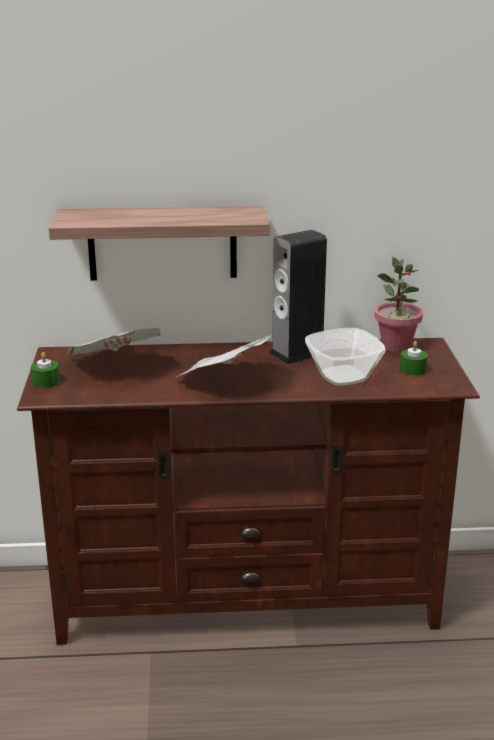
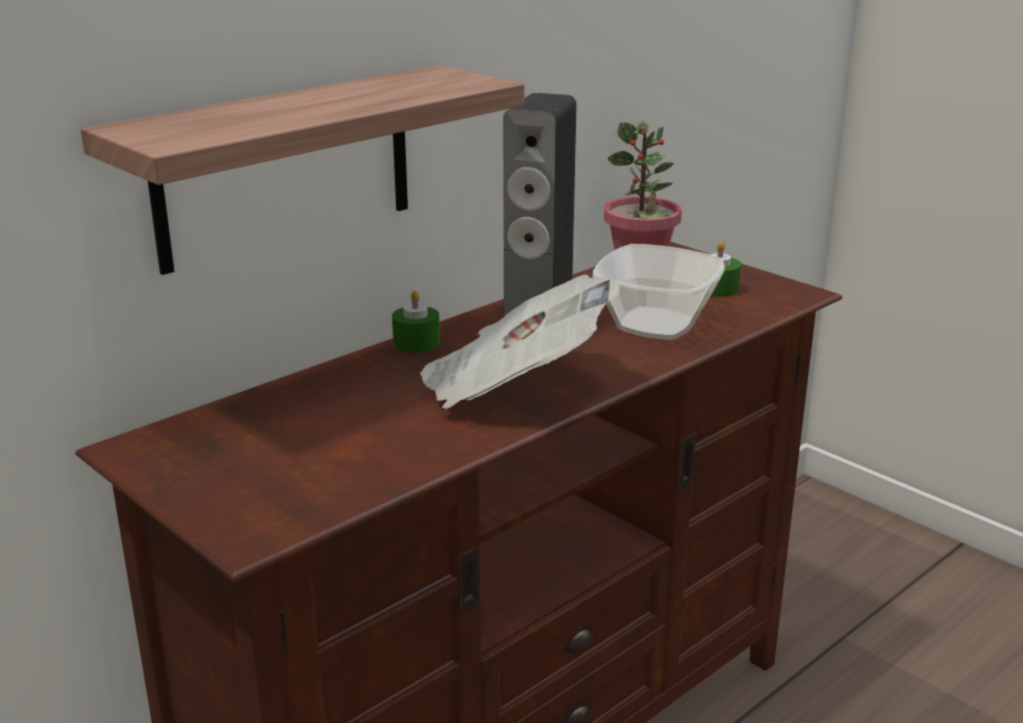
camera: 40 degrees left, 0 degrees up
green candle [31,352,60,388] -> green candle moved to [392,291,440,353]
newspaper [68,328,161,355] -> none

